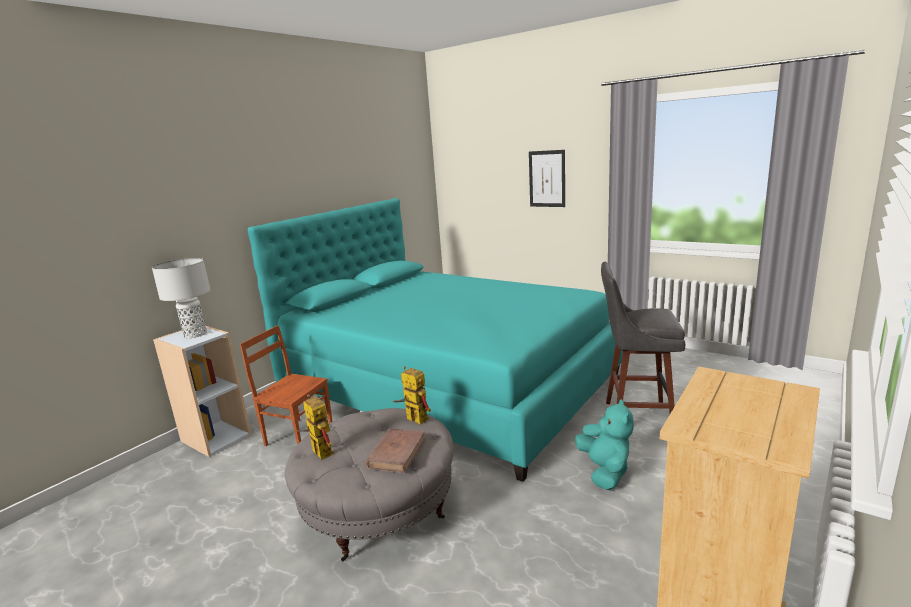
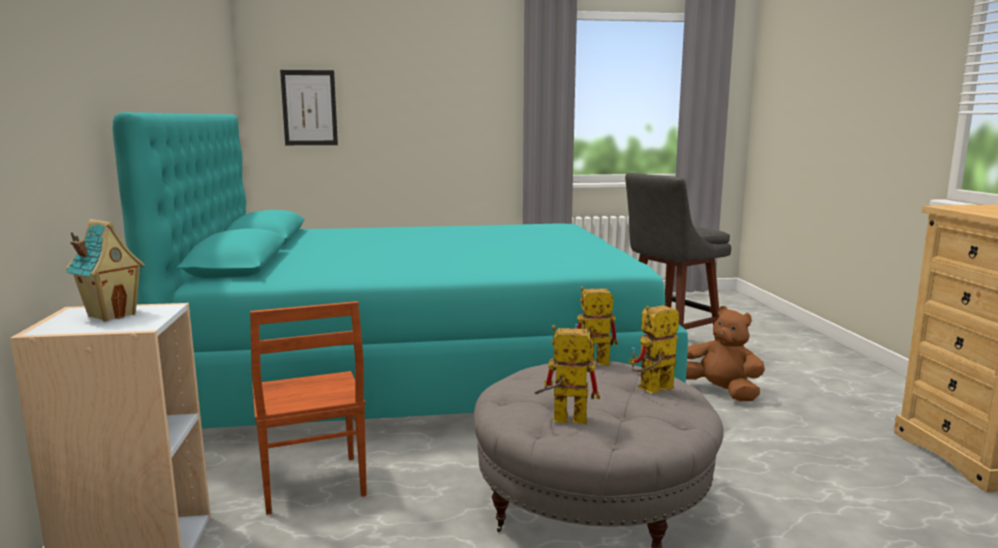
camera: 45 degrees left, 5 degrees down
white table lamp [152,258,211,338] -> toy house [66,219,145,321]
brown chair [240,325,333,446] -> brown chair turned 90 degrees counterclockwise [250,301,367,515]
brown book [365,429,426,473] -> toy robot [629,305,679,393]
picture [529,150,565,207] -> picture moved to [280,70,338,145]
turquoise plush toy [575,399,634,490] -> brown plush toy [686,306,765,401]

